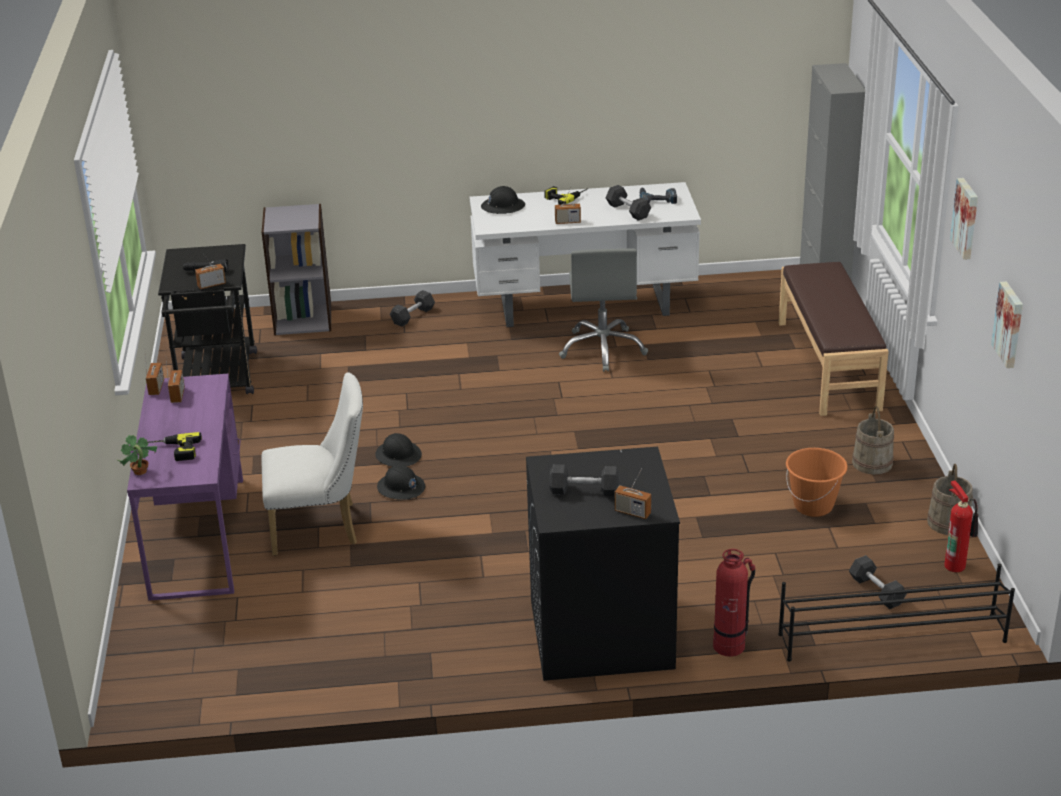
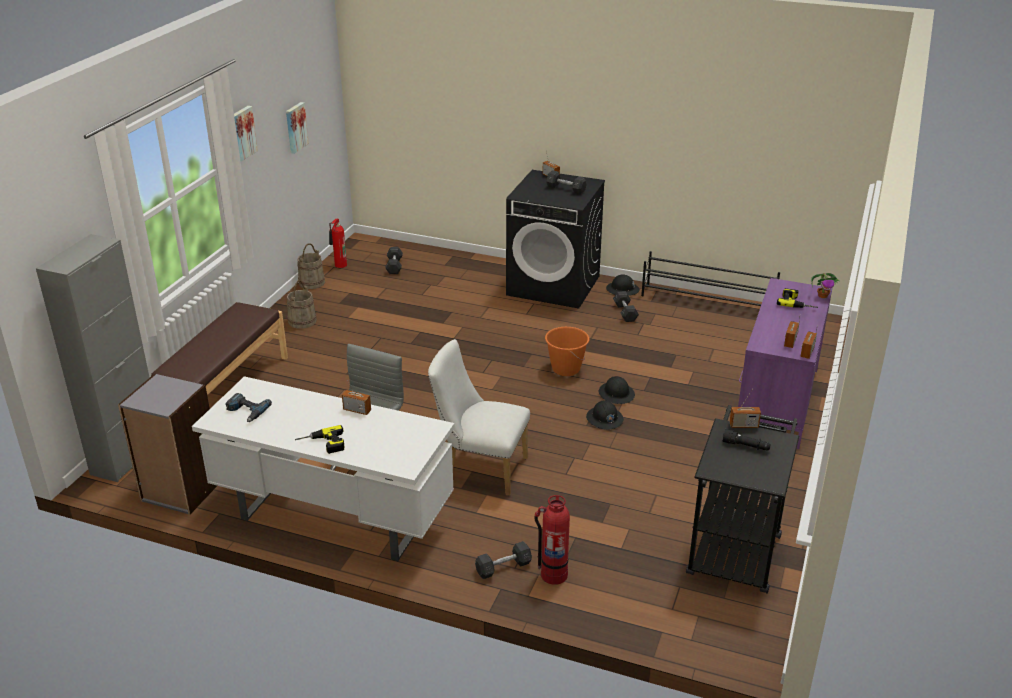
camera: 155 degrees left, 0 degrees up
white chair [261,372,363,556] -> white chair moved to [428,339,530,496]
grey bookcase [262,204,332,335] -> grey bookcase moved to [118,374,217,515]
black hard hat [481,186,525,214] -> black hard hat moved to [606,275,640,296]
grey dumbbell [606,185,651,221] -> grey dumbbell moved to [613,291,639,322]
fire extinguisher [713,549,755,657] -> fire extinguisher moved to [534,495,570,585]
black shoe rack [778,564,1015,662] -> black shoe rack moved to [641,251,780,306]
orange bucket [786,448,848,517] -> orange bucket moved to [545,327,589,376]

